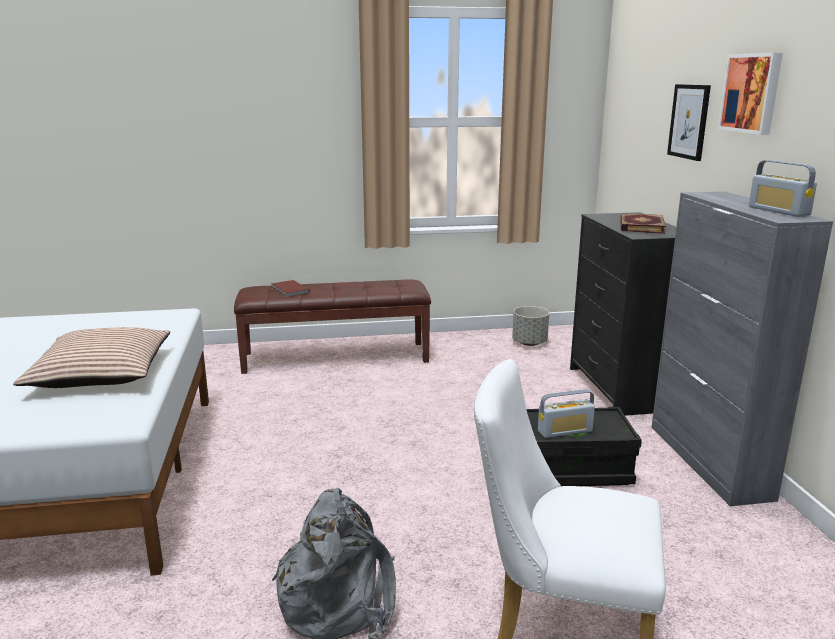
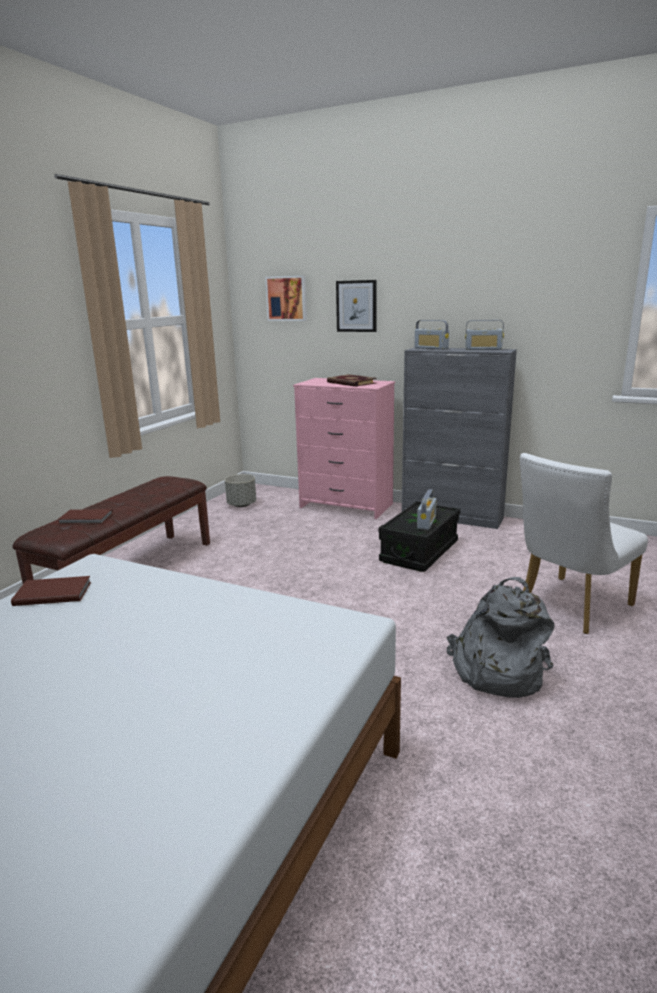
camera: 55 degrees left, 0 degrees up
pillow [13,327,170,388] -> none
black dresser [570,212,676,416] -> pink dresser [293,378,395,519]
picture [718,53,783,135] -> picture moved to [265,275,307,321]
none -> brown book [11,576,91,606]
none -> radio [414,320,449,350]

